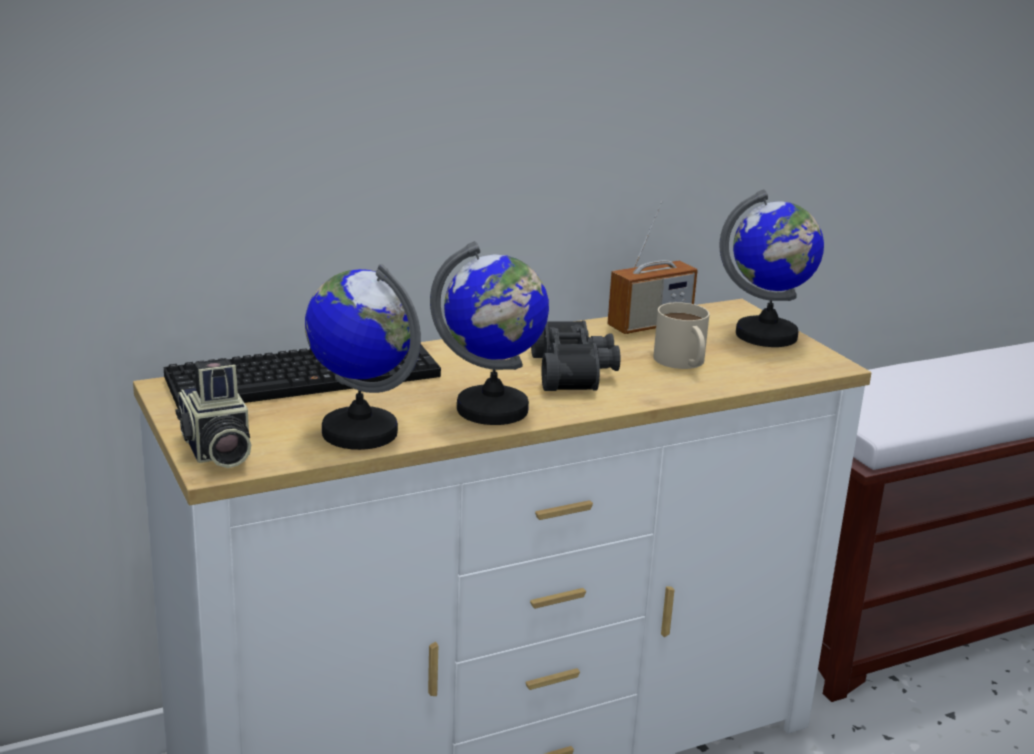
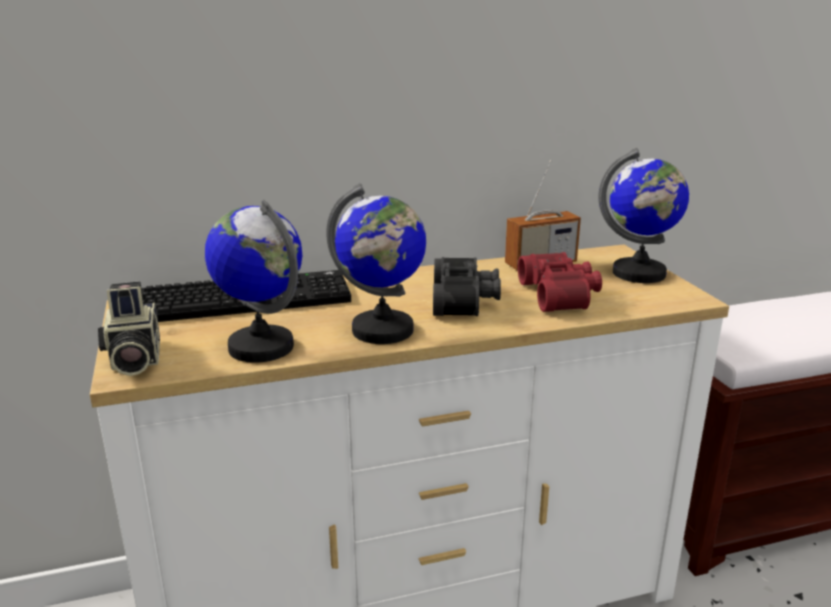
camera: 10 degrees right, 0 degrees up
beige mug [653,302,710,369] -> red binoculars [518,252,602,312]

